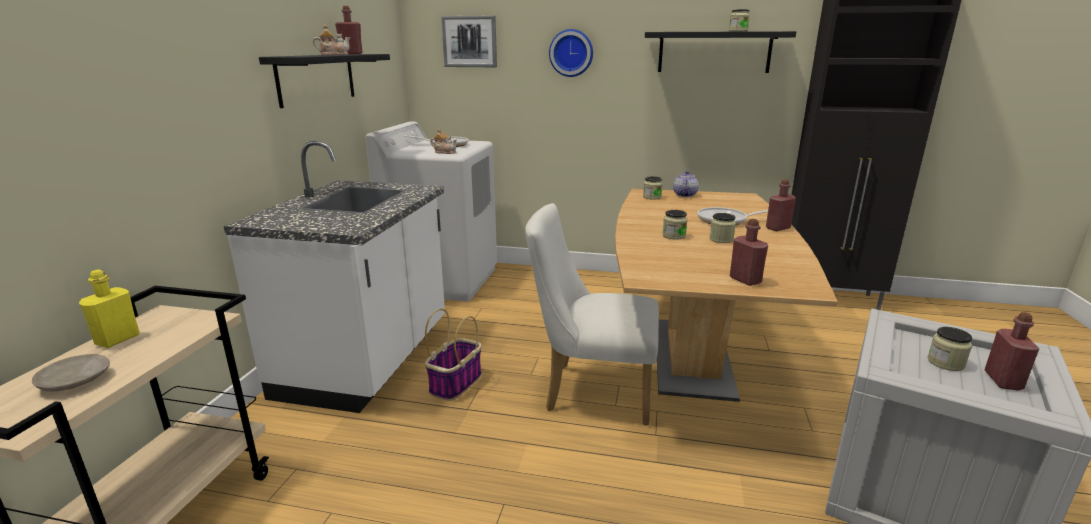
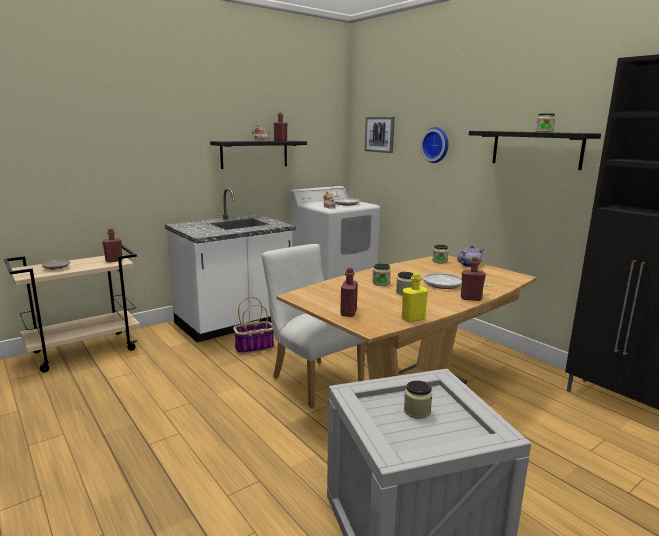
camera: 40 degrees right, 5 degrees down
yellow bottle [79,269,139,348] -> yellow bottle moved to [402,273,428,323]
red bottle [985,312,1039,391] -> red bottle moved to [102,228,123,263]

